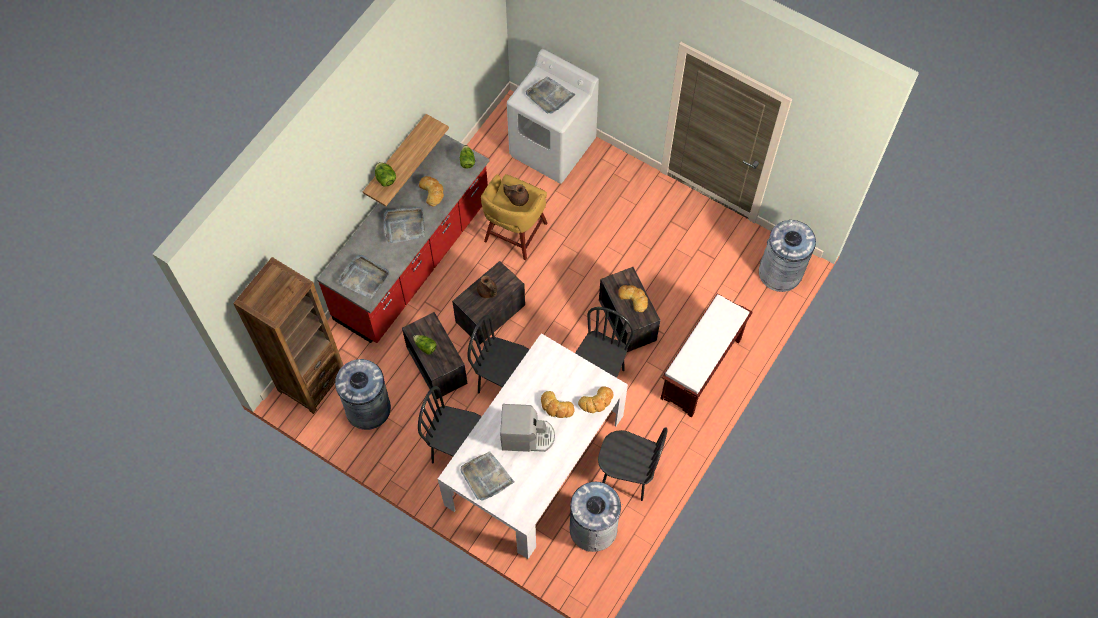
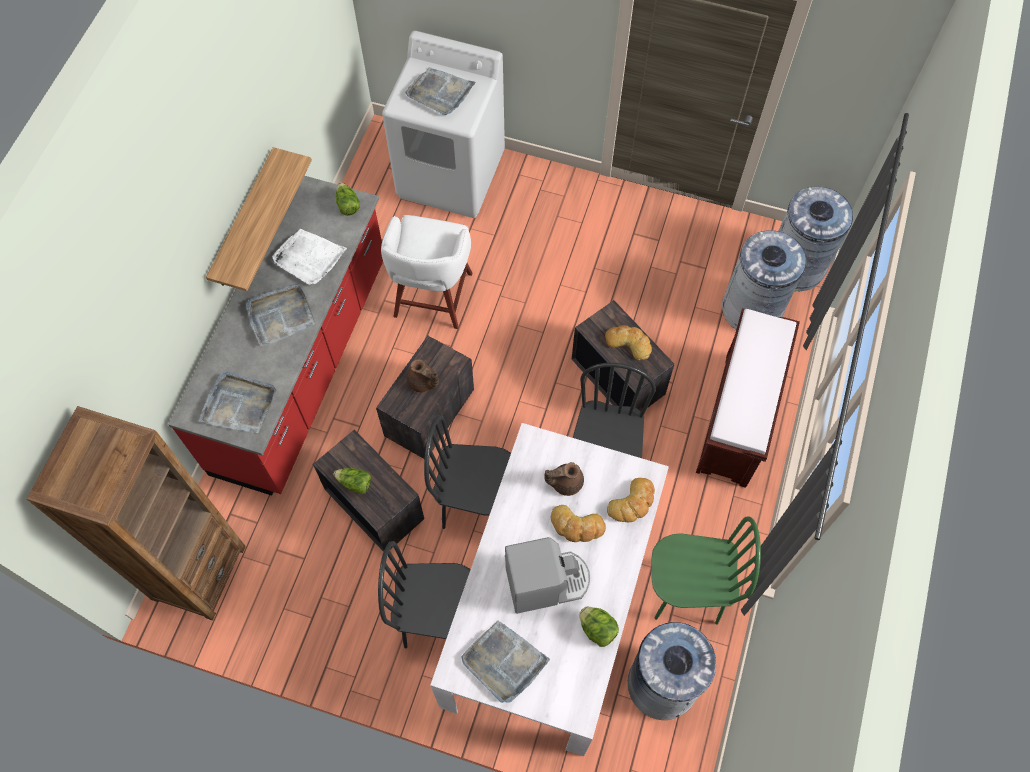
camera: 15 degrees left, 0 degrees up
grey trash can [335,359,391,430] -> grey trash can moved to [722,230,806,329]
lettuce [375,162,396,187] -> lettuce moved to [579,607,619,647]
bread [419,176,444,207] -> white tray [271,229,347,285]
yellow stool [481,174,547,260] -> white stool [381,215,472,329]
brown teapot [503,184,529,206] -> brown teapot moved to [544,462,584,496]
black chair [598,427,668,501] -> green chair [651,516,761,625]

